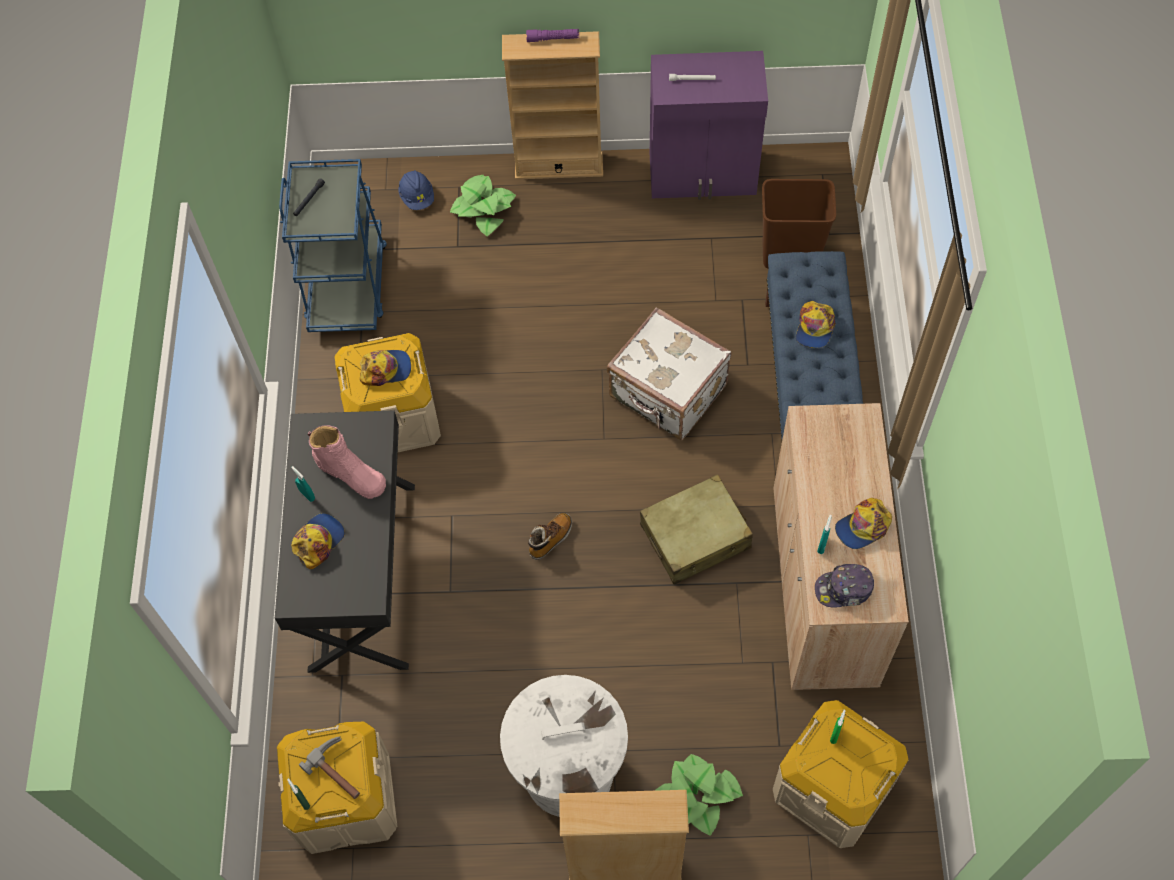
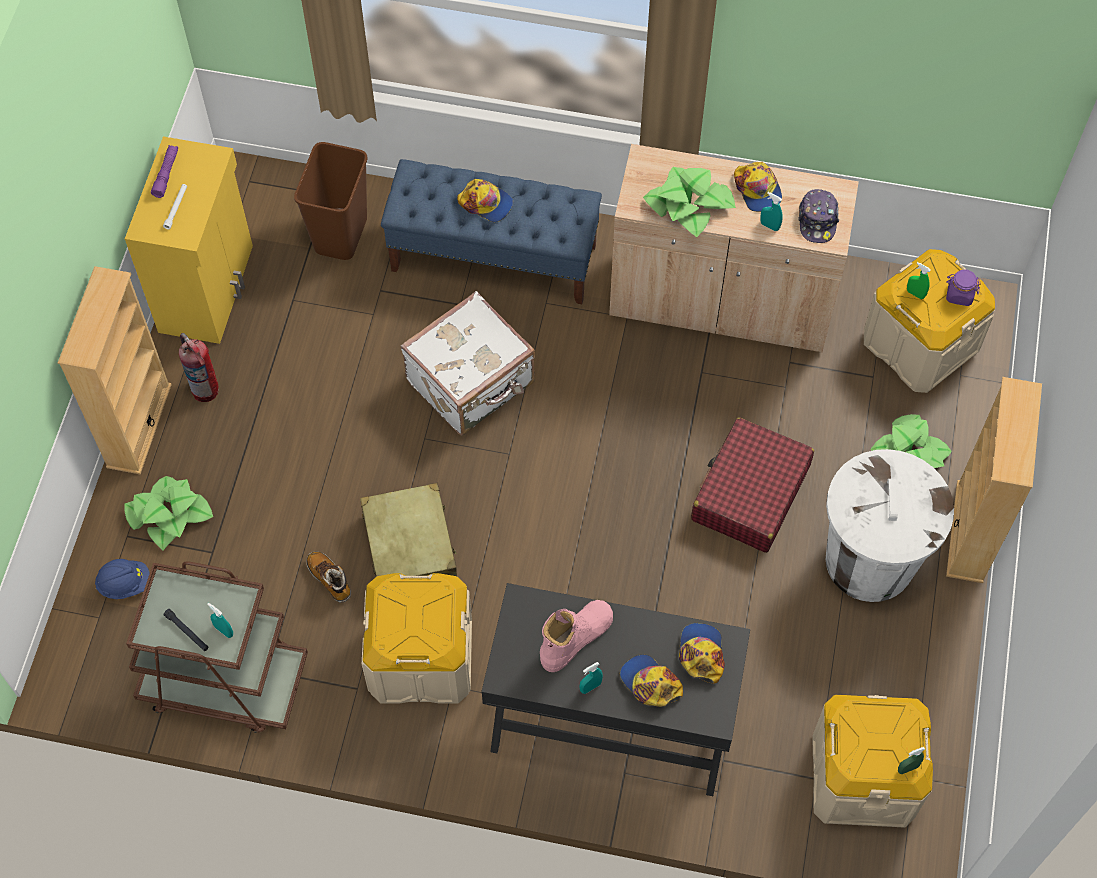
camera: 80 degrees left, 0 degrees up
blue cart [279,159,387,332] -> brown cart [126,561,308,733]
hammer [299,736,360,799] -> none
cap [360,350,411,386] -> cap moved to [679,623,725,684]
purple flashlight [526,29,579,42] -> purple flashlight moved to [151,145,178,198]
boot [528,513,572,560] -> boot moved to [306,551,351,603]
beige suitcase [640,474,753,585] -> beige suitcase moved to [360,483,457,577]
purple cabinet [650,51,768,200] -> yellow cabinet [125,136,253,344]
none -> fire extinguisher [179,333,219,402]
none -> turquoise spray bottle [207,603,233,638]
none -> potted plant [643,167,736,237]
none -> red suitcase [691,417,814,553]
none -> purple jar [946,269,981,306]

